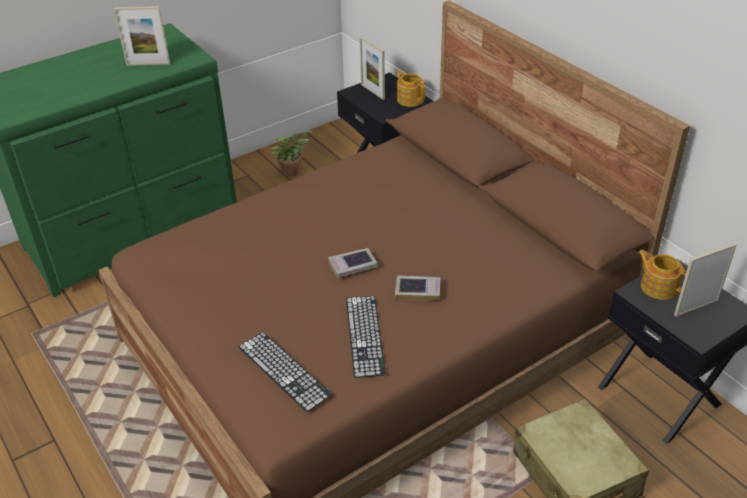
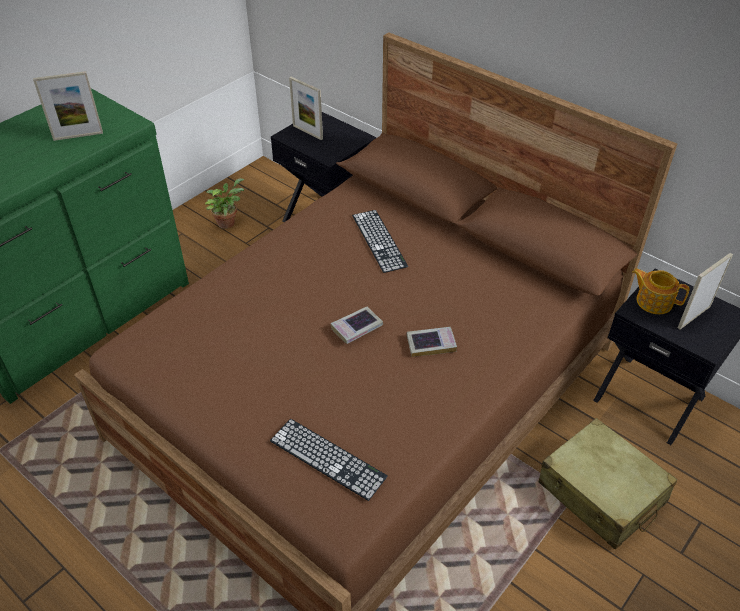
camera: 15 degrees left, 5 degrees up
keyboard [346,296,386,378] -> keyboard moved to [352,210,408,273]
teapot [396,70,425,107] -> none

